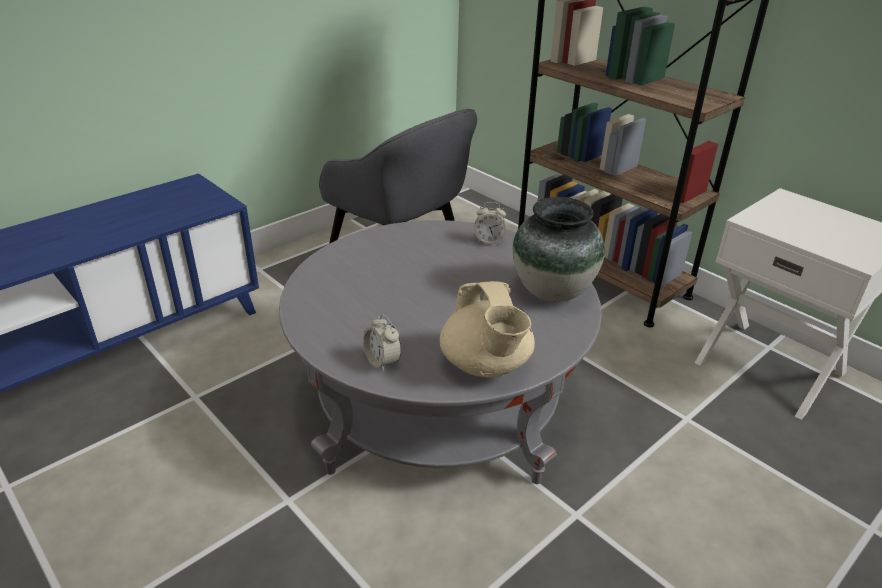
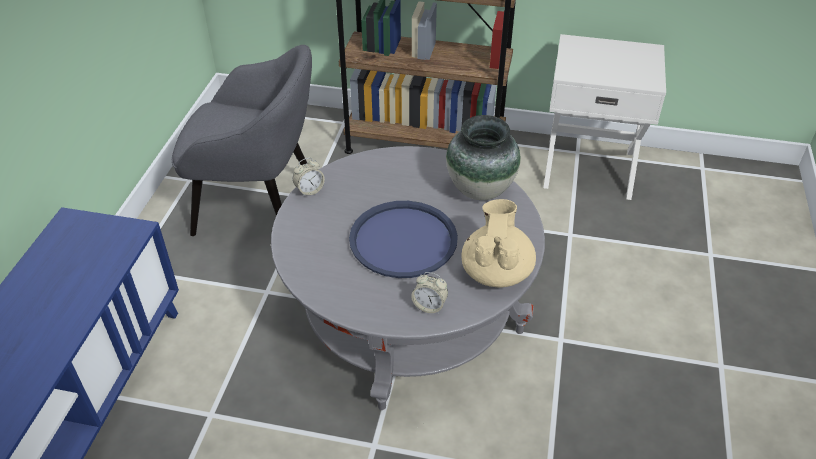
camera: 35 degrees left, 10 degrees up
beige teapot [440,281,535,377] -> beige teapot turned 120 degrees counterclockwise [461,199,536,288]
alarm clock [474,202,506,244] -> alarm clock moved to [293,158,325,197]
none -> blue tray [349,201,458,278]

